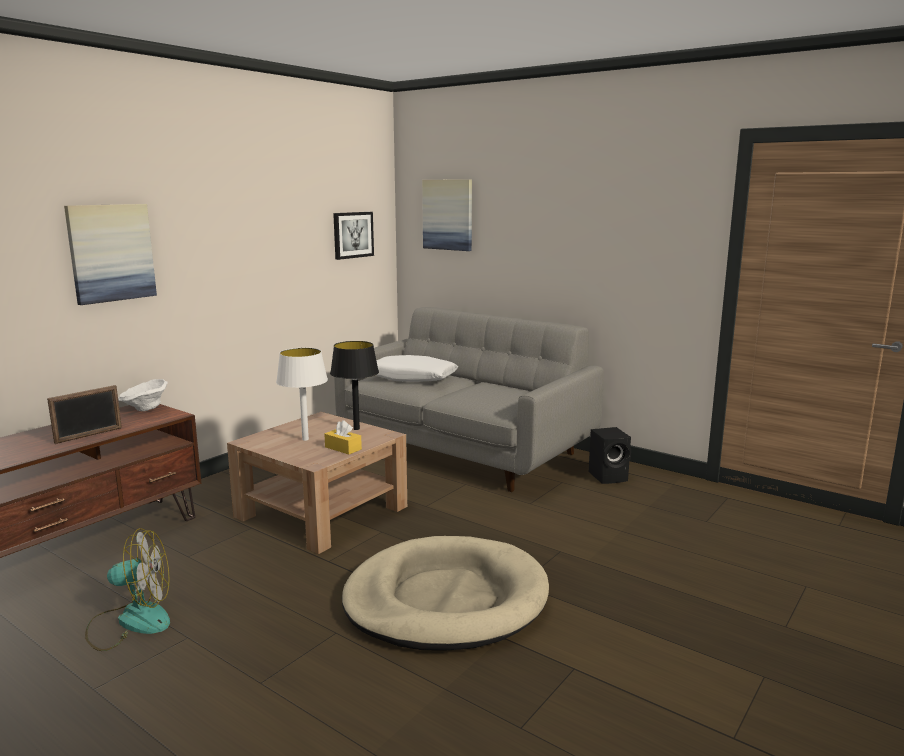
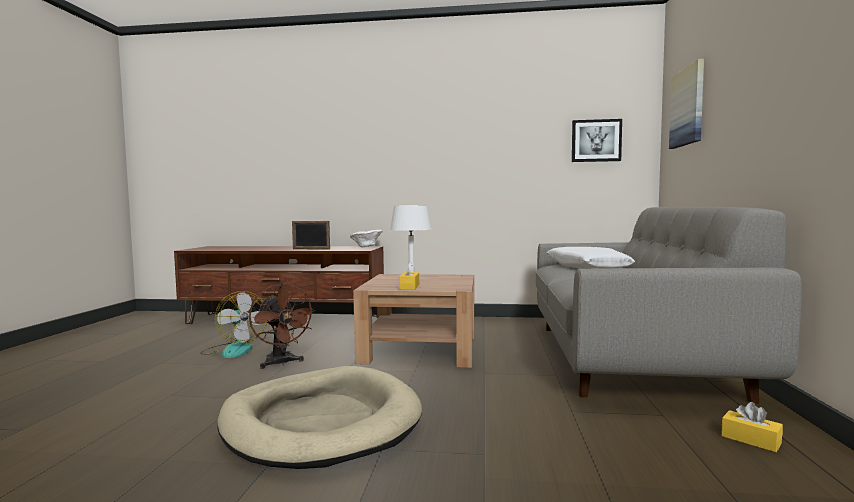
camera: 60 degrees right, 10 degrees down
picture [64,204,157,305] -> none
black table lamp [330,341,379,430] -> none
black speaker [589,427,631,484] -> yellow tissue box [721,402,783,452]
none -> brown fan [249,283,316,369]

